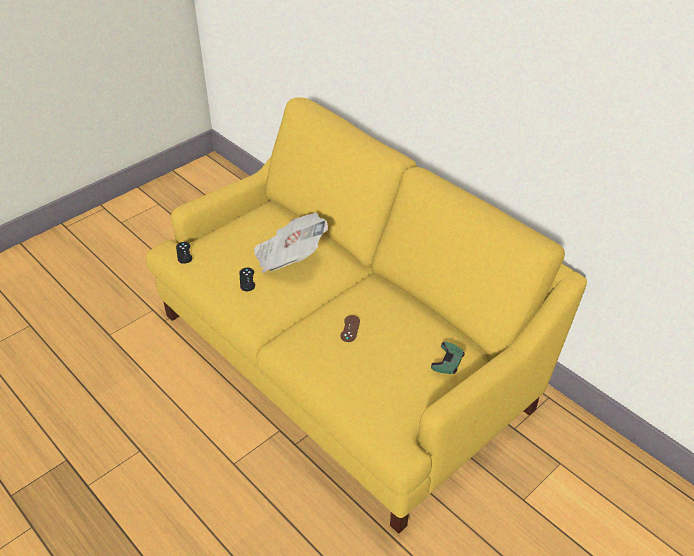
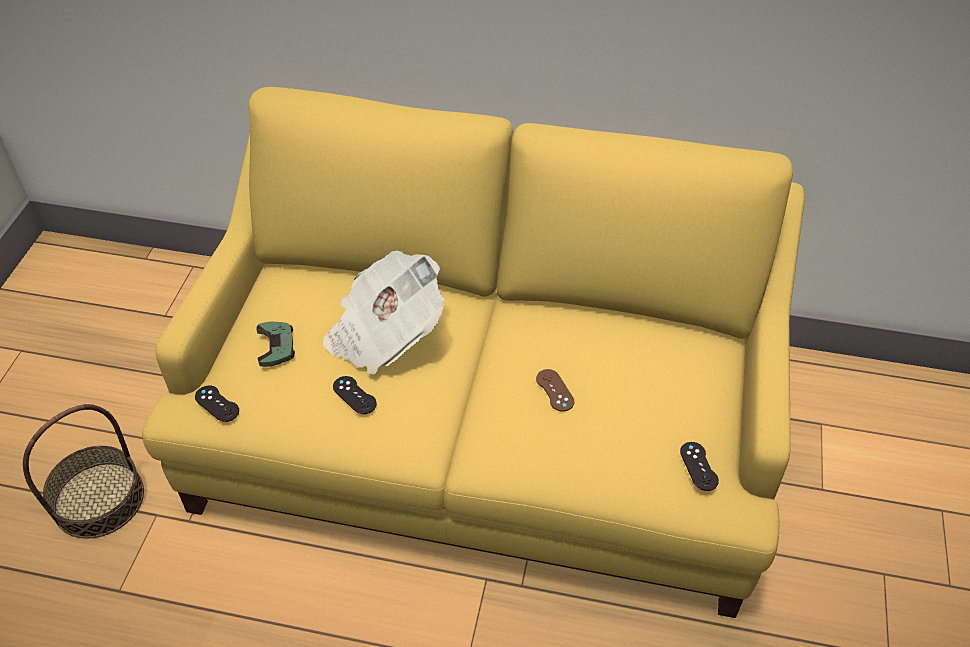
camera: 35 degrees left, 5 degrees up
green game controller [431,342,464,374] -> green game controller moved to [256,322,295,367]
none -> basket [23,404,144,539]
none -> black game controller [680,442,719,491]

